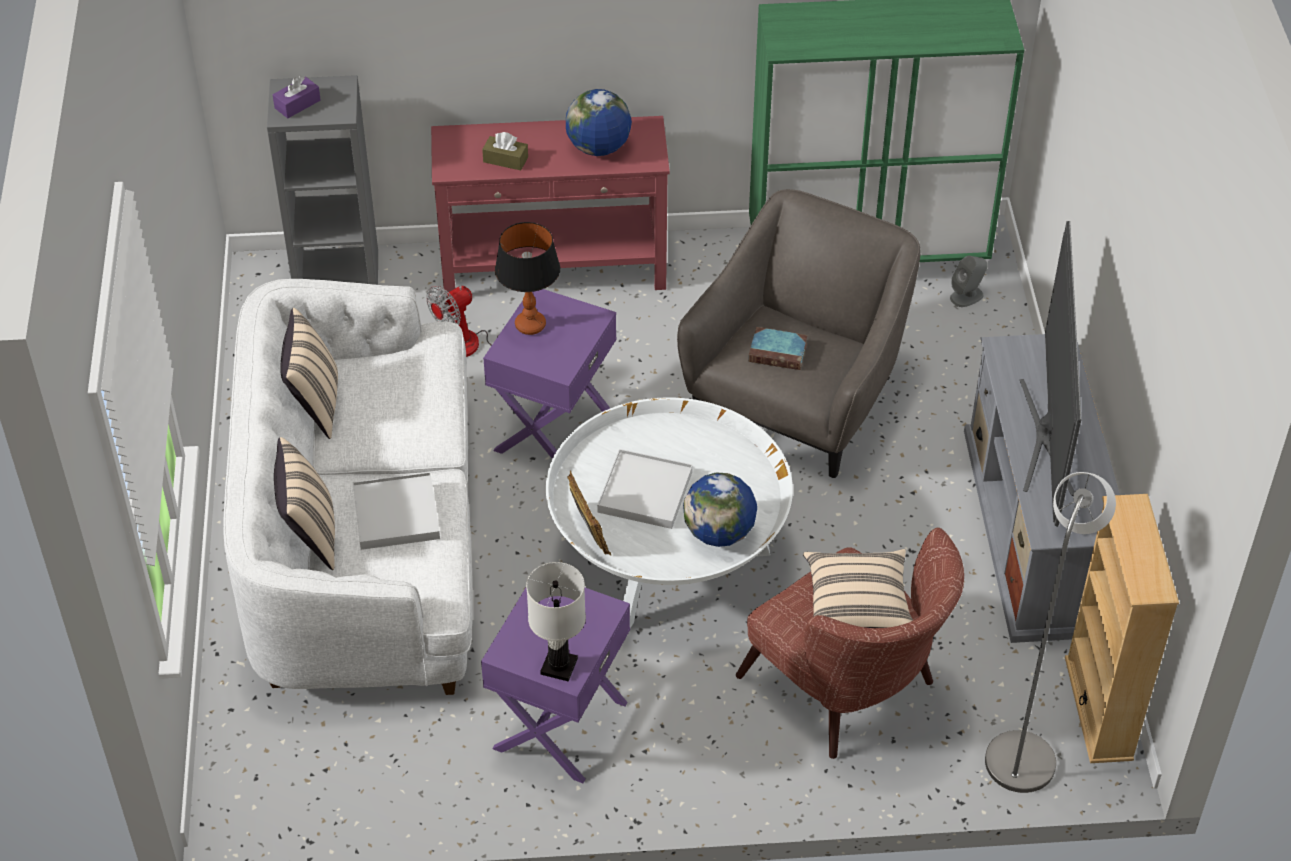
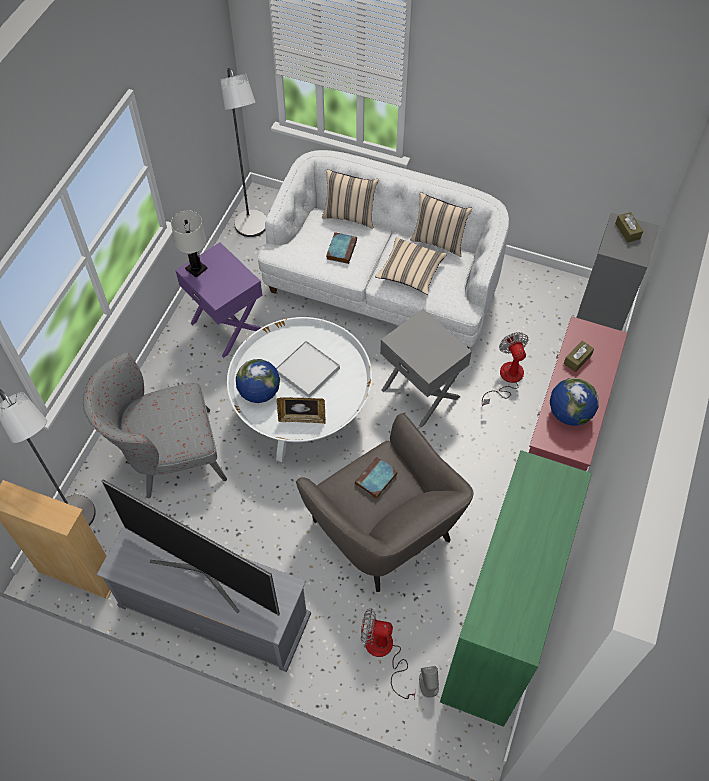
camera: 115 degrees right, 10 degrees up
purple tissue box [273,76,321,118] -> brown tissue box [615,212,643,243]
white tray [353,472,440,550] -> book [326,232,357,264]
purple side table [483,289,616,459] -> grey side table [380,309,472,428]
table lamp [495,222,560,335] -> none
picture frame [567,470,611,556] -> picture frame moved to [277,397,326,424]
brown armchair [736,527,964,759] -> grey armchair [83,352,227,498]
beige pillow [803,549,913,628] -> beige pillow moved to [375,238,447,295]
none -> grey floor lamp [220,68,267,237]
none -> fan [361,608,416,699]

